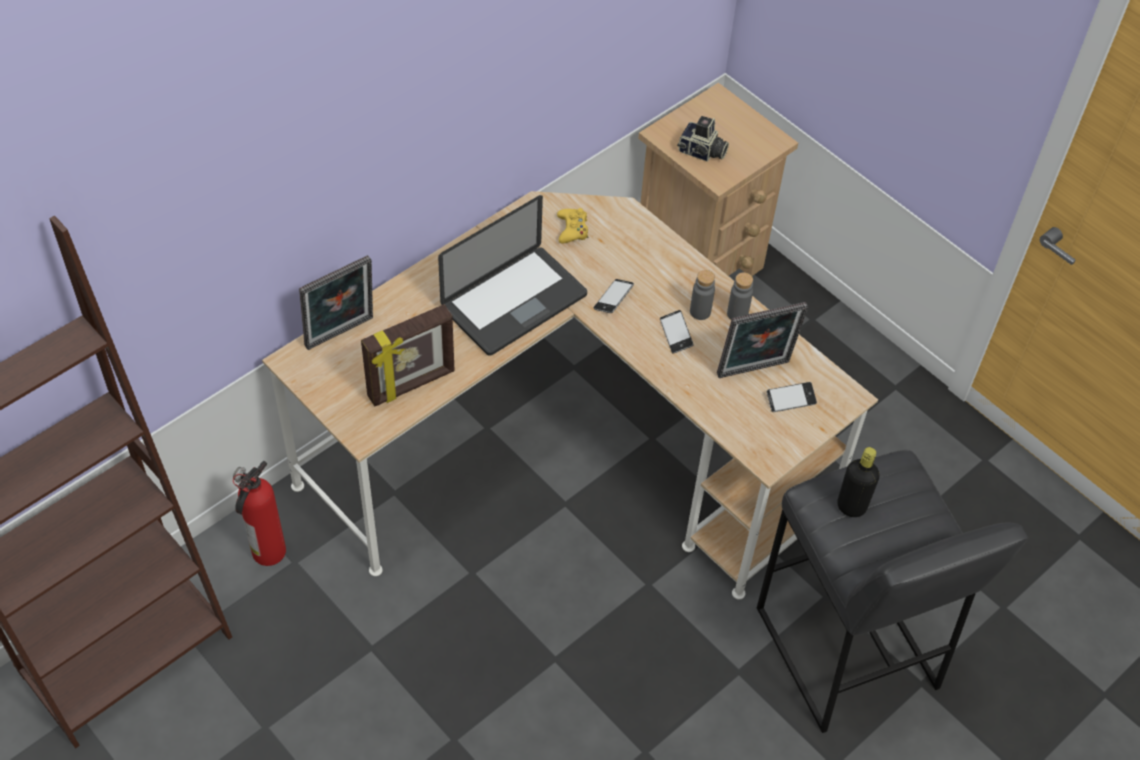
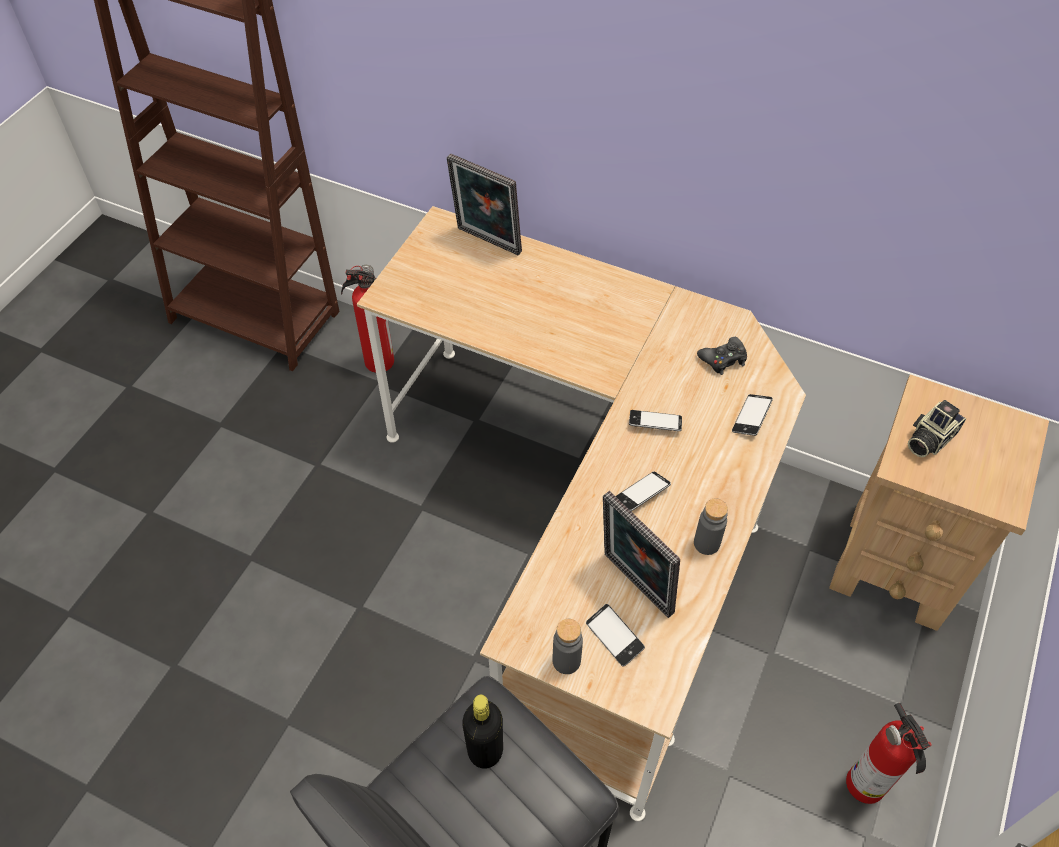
camera: 70 degrees right, 0 degrees up
picture frame [361,304,455,406] -> none
laptop [438,195,587,356] -> none
yellow game controller [557,208,589,243] -> black game controller [697,337,747,375]
camera [677,116,729,162] -> camera turned 45 degrees clockwise [908,400,966,458]
grey bottle [690,270,715,320] -> grey bottle moved to [552,619,583,674]
none -> phone [732,394,773,436]
none -> fire extinguisher [846,703,932,804]

